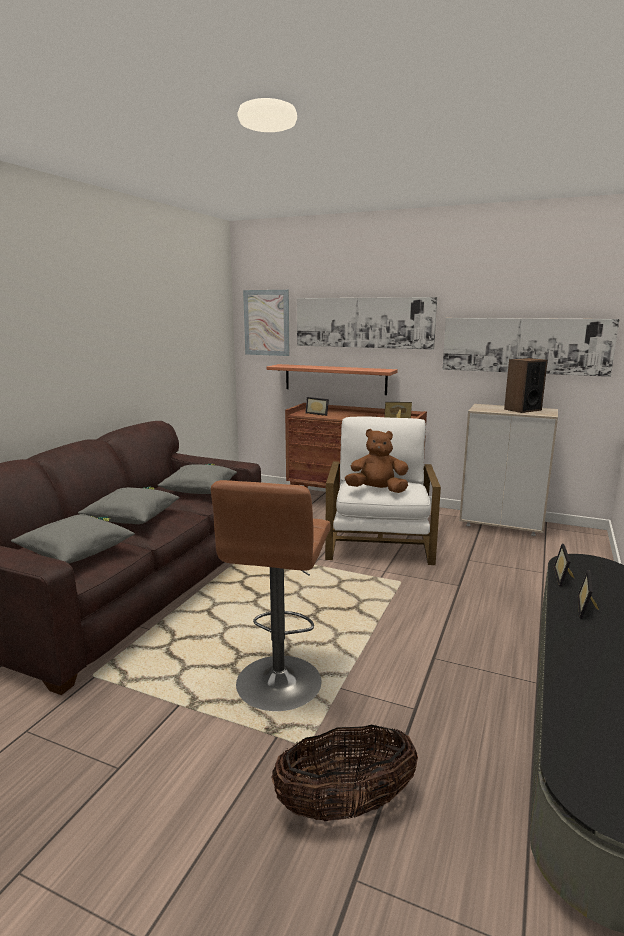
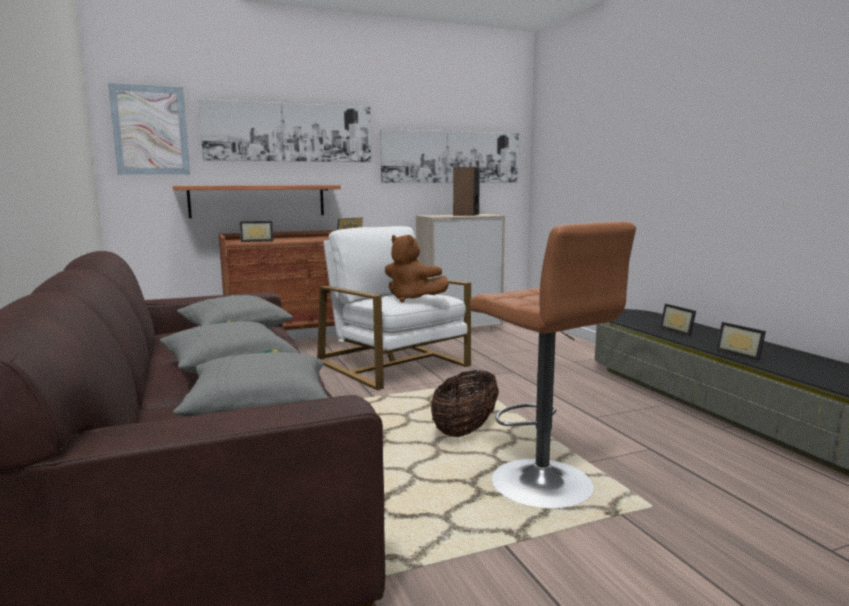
camera: 45 degrees left, 5 degrees down
basket [271,724,418,821] -> basket moved to [431,370,499,437]
brown plush toy [345,429,408,493] -> brown plush toy turned 105 degrees counterclockwise [385,235,449,303]
picture frame [554,544,574,587] -> picture frame moved to [716,322,766,361]

